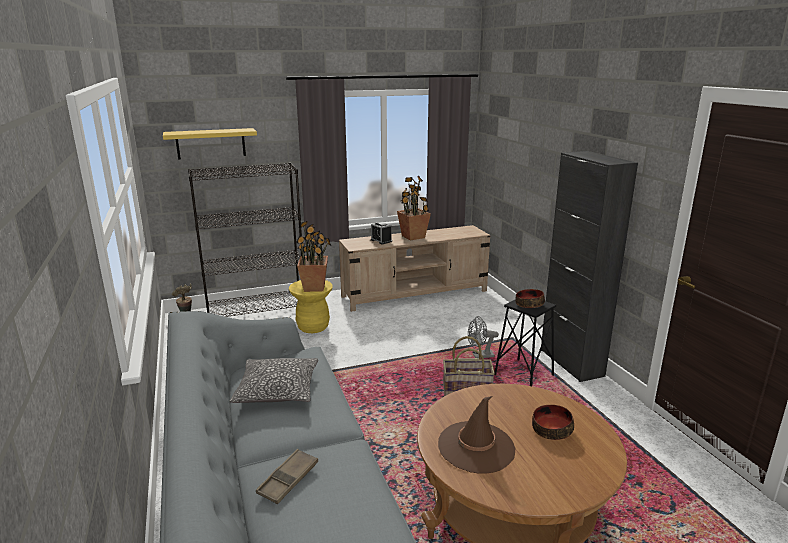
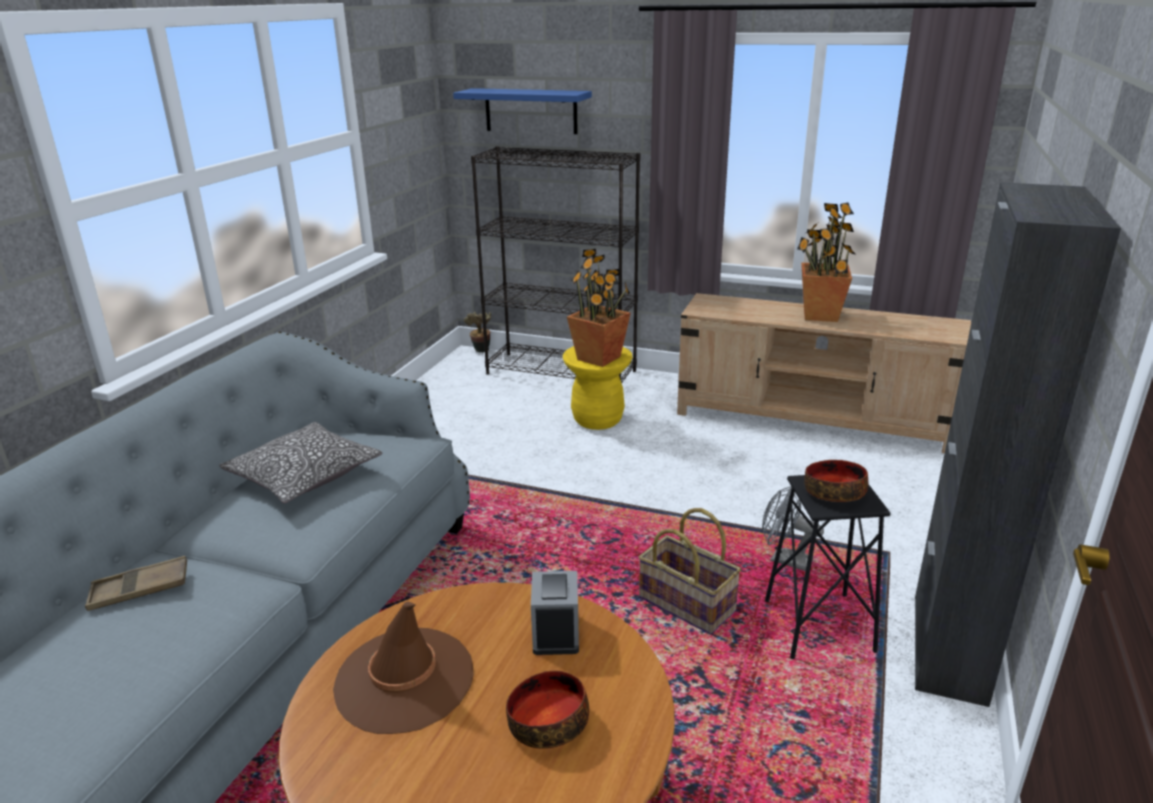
camera: 40 degrees right, 5 degrees up
yellow shelf [163,128,257,160] -> blue shelf [453,88,592,134]
alarm clock [371,222,392,244] -> alarm clock moved to [531,571,579,655]

